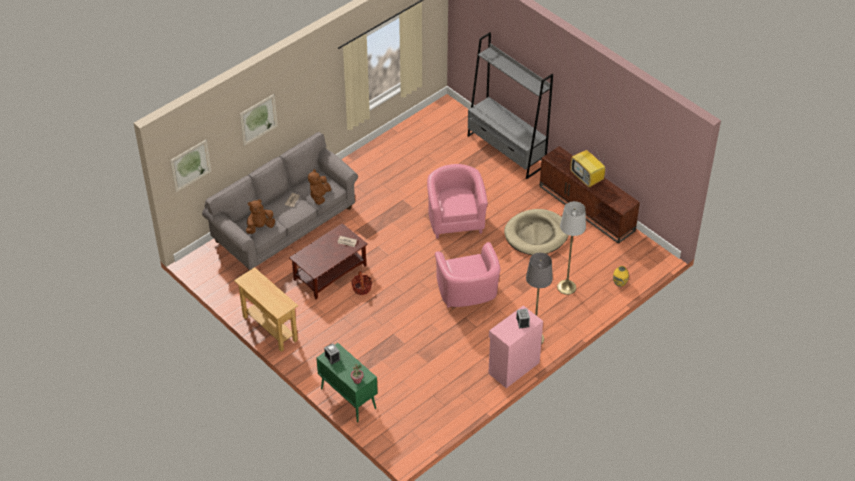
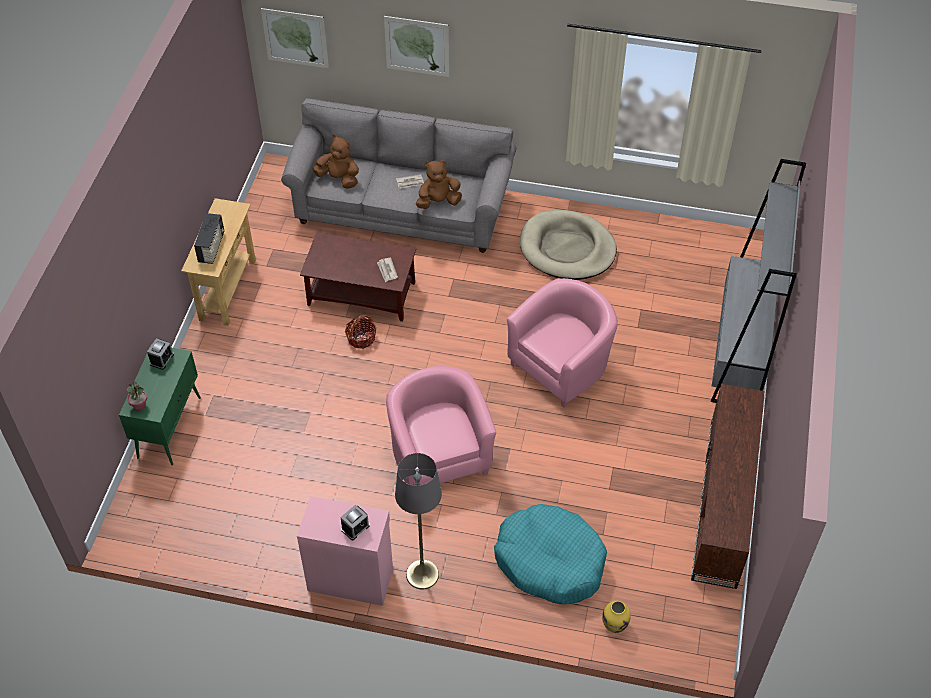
camera: 55 degrees right, 5 degrees up
pink armchair [435,242,500,308] -> pink armchair turned 120 degrees clockwise [386,366,496,486]
beige dog bed [504,209,569,255] -> beige dog bed moved to [520,210,617,280]
grey floor lamp [557,201,586,295] -> turquoise dog bed [494,504,607,604]
television [570,149,605,187] -> none
none -> radio [194,213,225,264]

